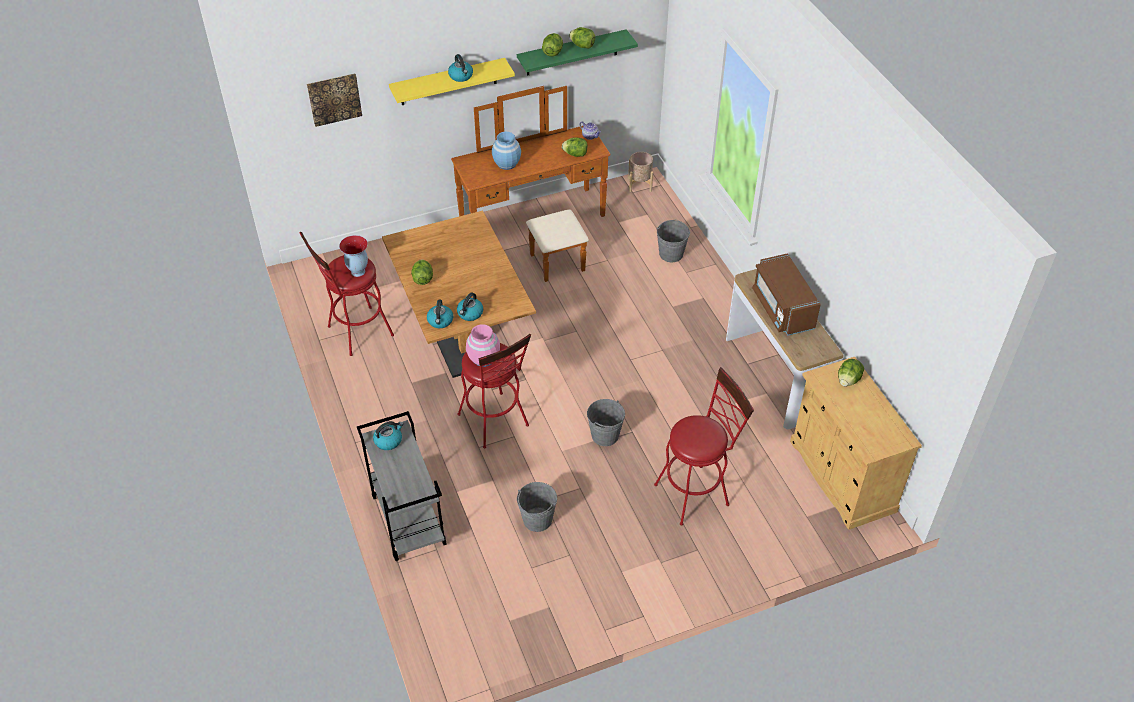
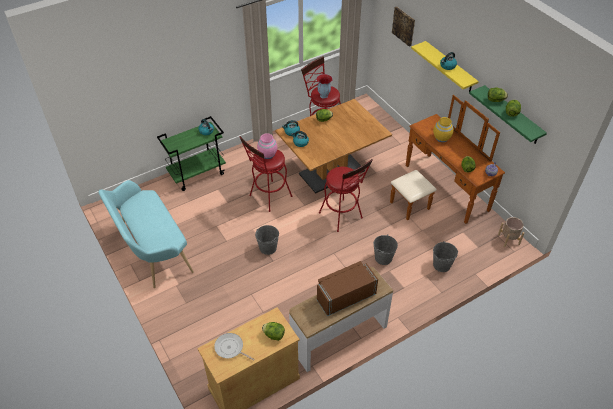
camera: 80 degrees right, 0 degrees up
grey cart [357,411,447,561] -> green cart [157,116,226,191]
blue vase [492,132,521,170] -> yellow vase [433,117,454,142]
grey bucket [517,482,557,532] -> grey bucket moved to [373,234,398,265]
red stool [654,367,754,526] -> red stool moved to [319,159,373,232]
none -> turquoise bench [99,180,194,288]
none -> frying pan [214,333,255,361]

